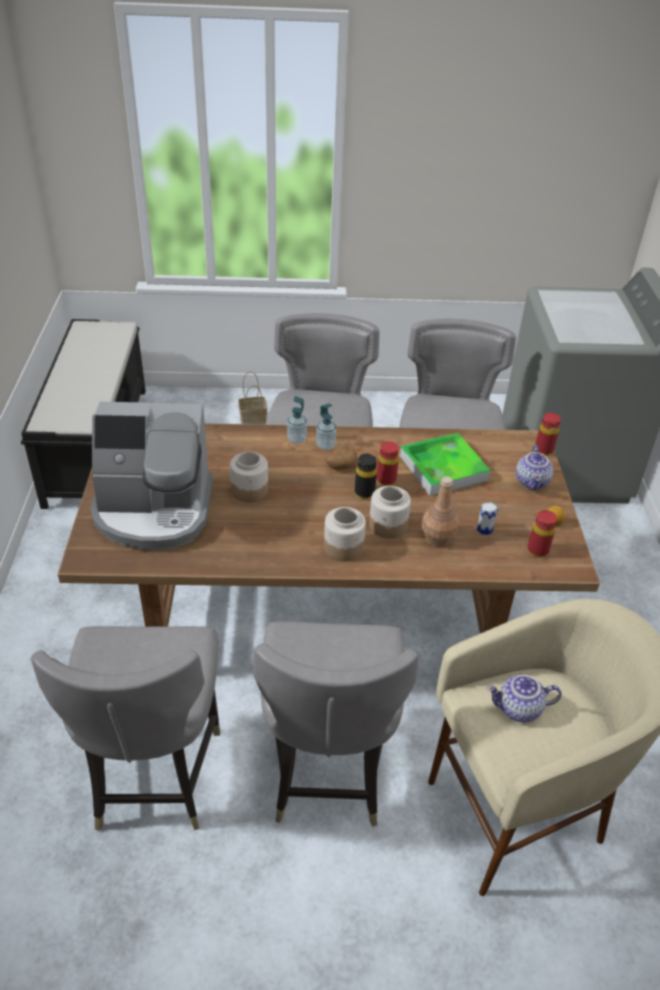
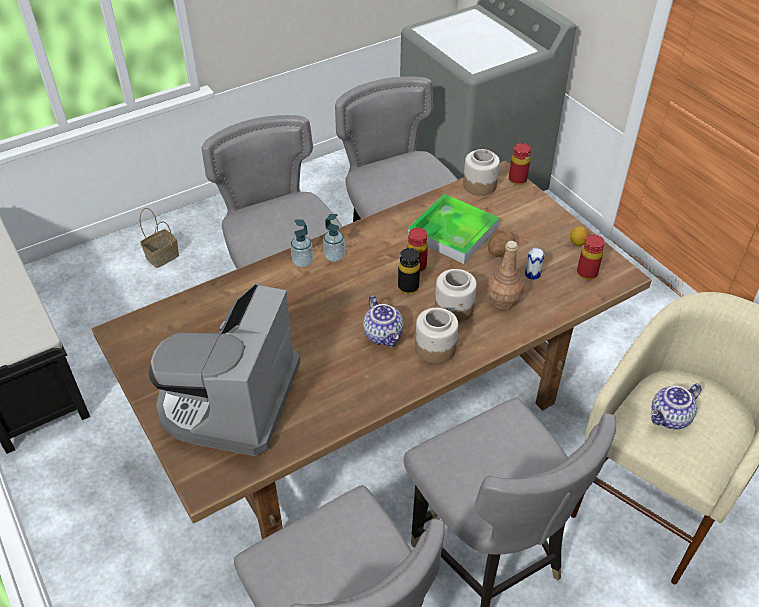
camera: 30 degrees left, 5 degrees up
coffee machine [90,402,213,550] -> coffee machine turned 135 degrees clockwise [148,283,300,456]
jar [230,451,268,502] -> jar moved to [463,149,500,196]
potato [325,449,357,470] -> potato moved to [488,230,515,257]
teapot [516,445,553,490] -> teapot moved to [363,295,404,347]

